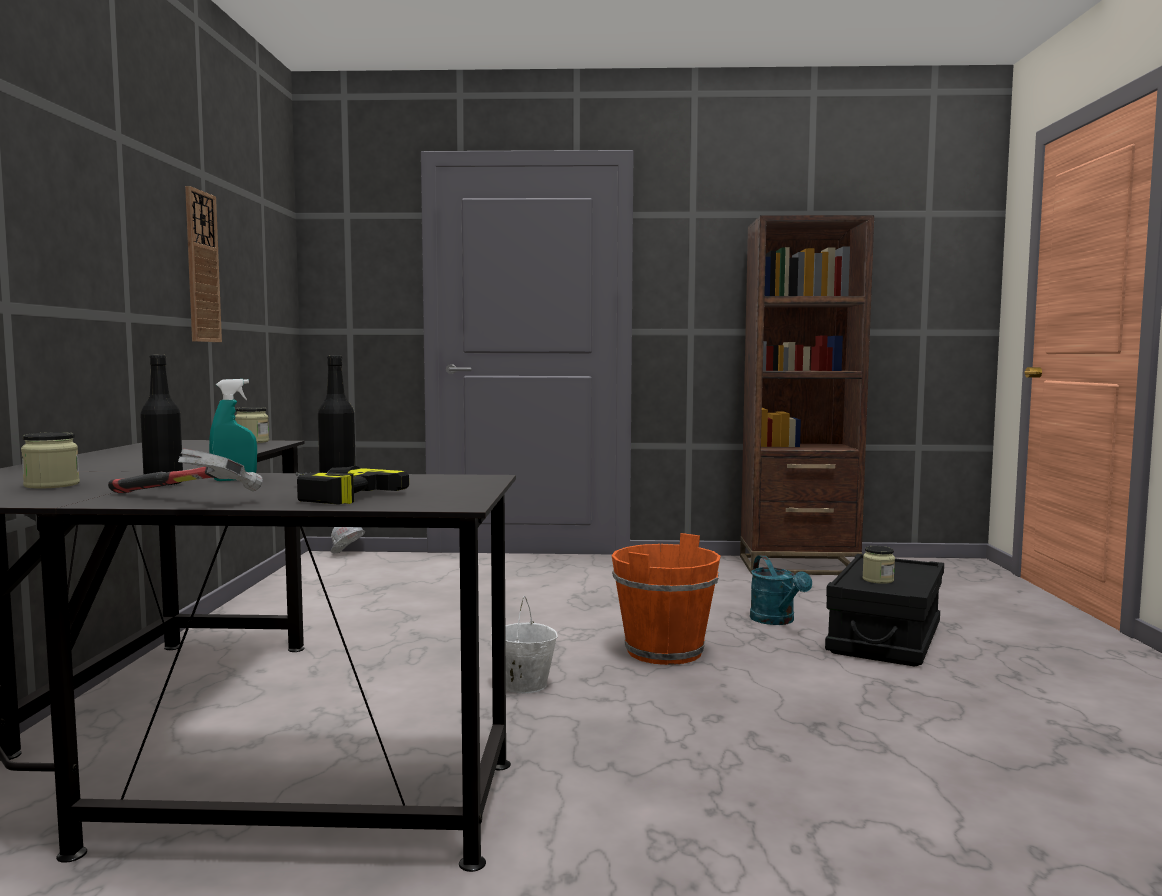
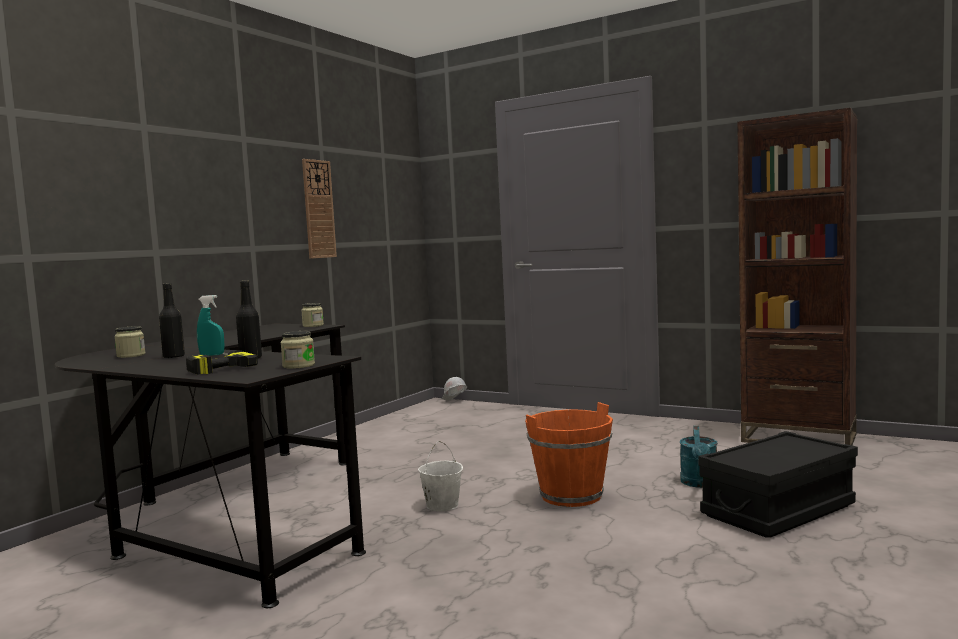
camera: 30 degrees right, 0 degrees up
hammer [108,448,263,493] -> none
jar [862,546,895,584] -> jar moved to [281,331,315,369]

